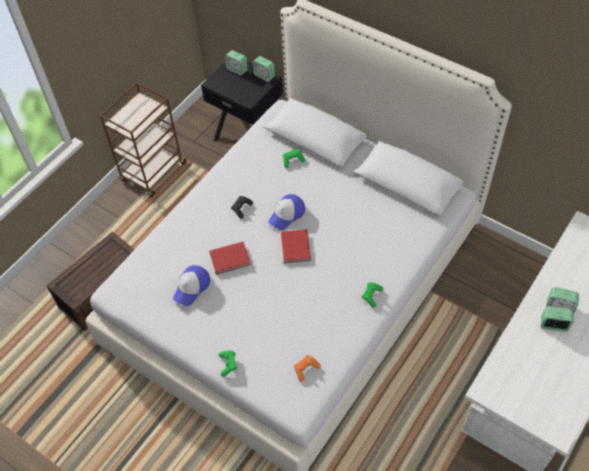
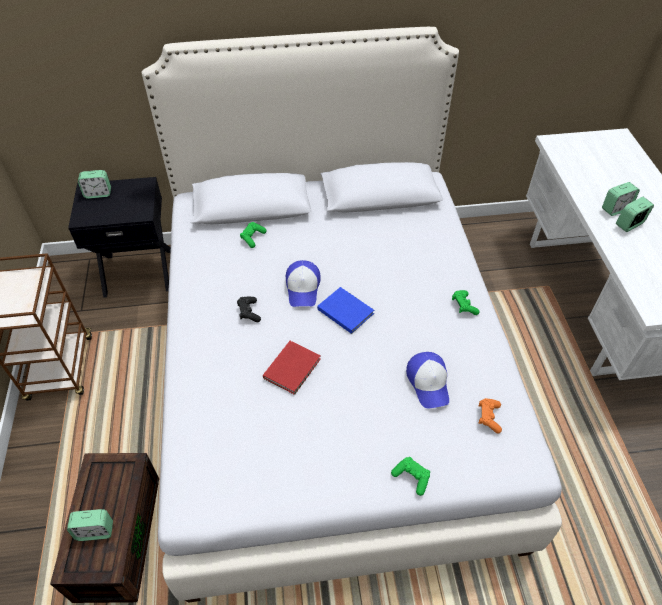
camera: 45 degrees left, 5 degrees down
cap [173,265,210,306] -> cap moved to [406,352,449,409]
alarm clock [253,56,275,82] -> alarm clock moved to [67,509,113,541]
red book [281,229,311,263] -> blue book [317,287,374,334]

